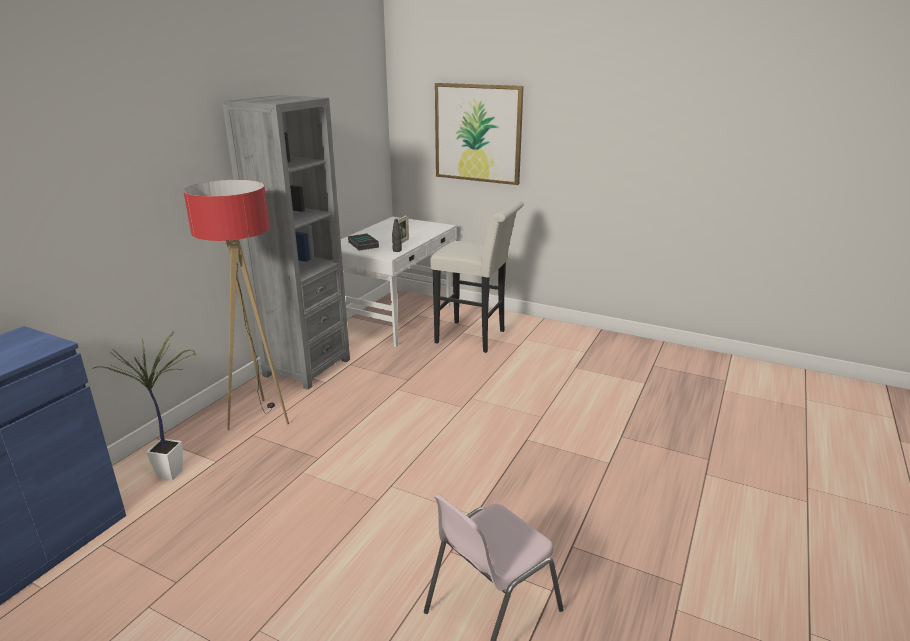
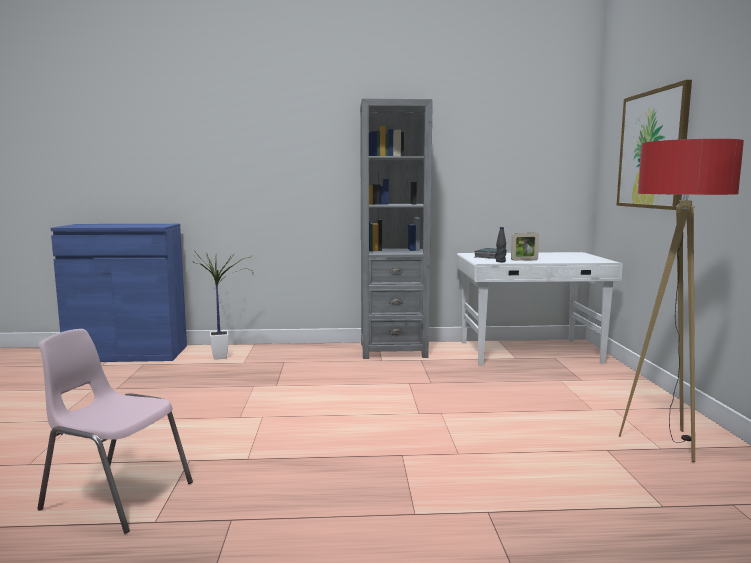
camera: 60 degrees right, 15 degrees down
floor lamp [183,180,289,430] -> floor lamp moved to [619,139,744,462]
white stool [430,200,524,353] -> none

